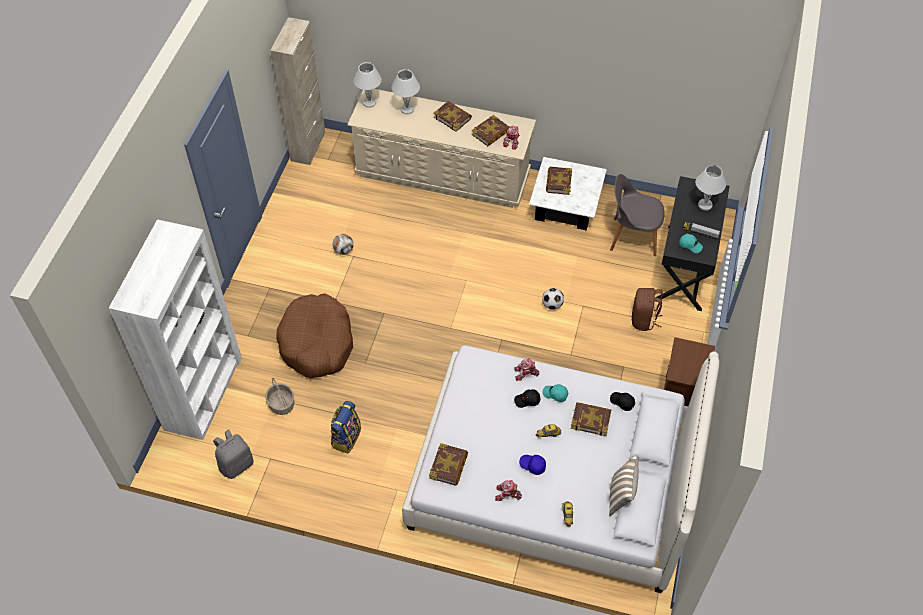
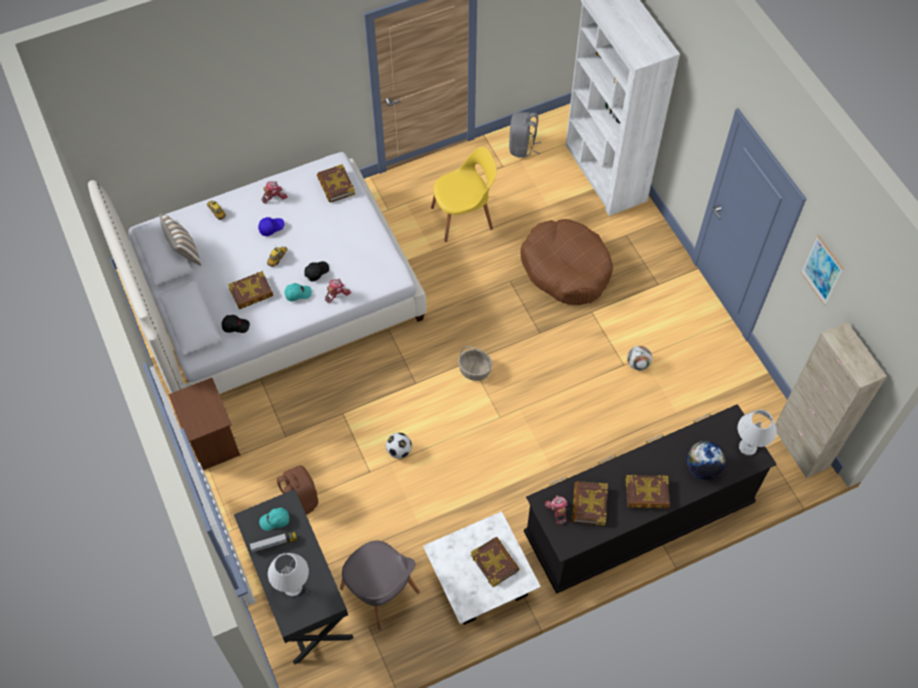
camera: 140 degrees right, 5 degrees up
basket [266,378,294,415] -> basket moved to [458,346,492,381]
backpack [330,401,361,453] -> yellow chair [431,147,497,242]
beige dresser [347,89,536,208] -> black dresser [524,404,777,594]
white table lamp [392,69,420,114] -> globe [686,441,726,480]
grey chair [610,174,665,256] -> grey chair turned 75 degrees clockwise [340,541,420,630]
none -> picture [801,235,844,305]

